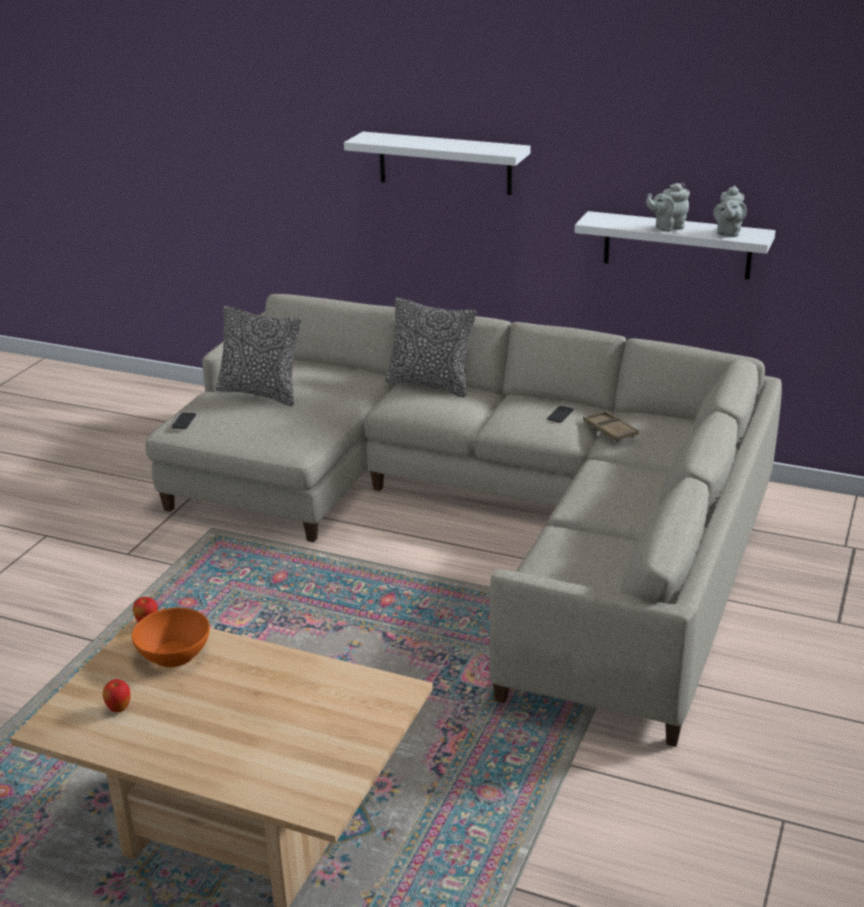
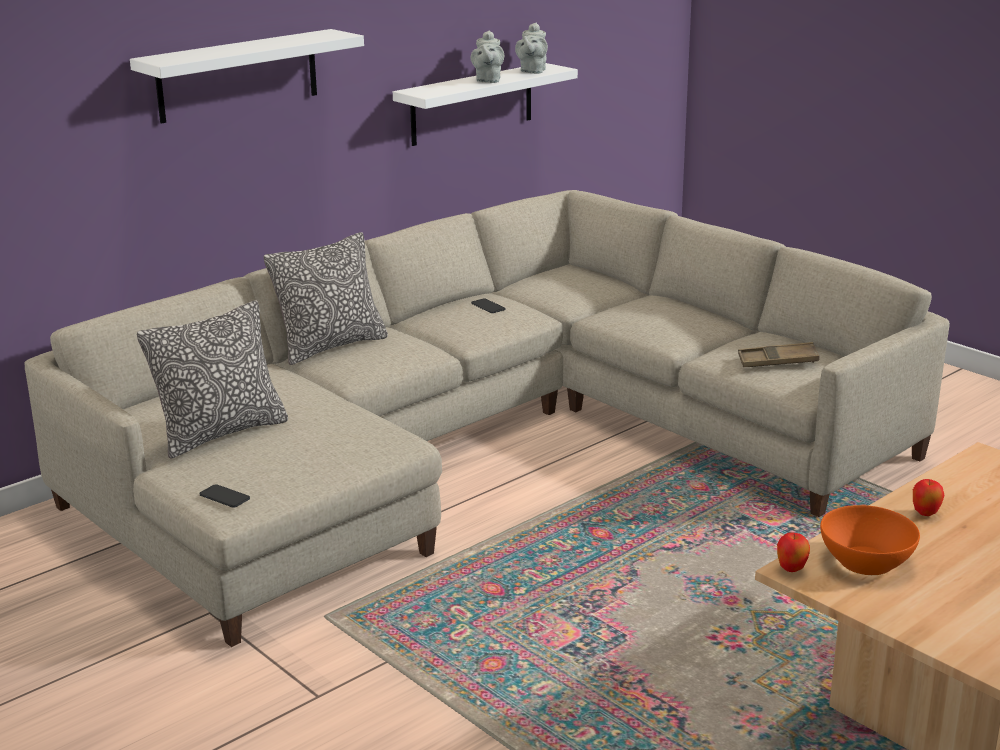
camera: 65 degrees left, 5 degrees down
apple [103,679,130,712] -> apple moved to [913,479,945,516]
brown tray [583,411,639,442] -> brown tray moved to [738,342,820,367]
grey teapot [713,185,747,237] -> grey teapot turned 60 degrees clockwise [515,23,548,74]

